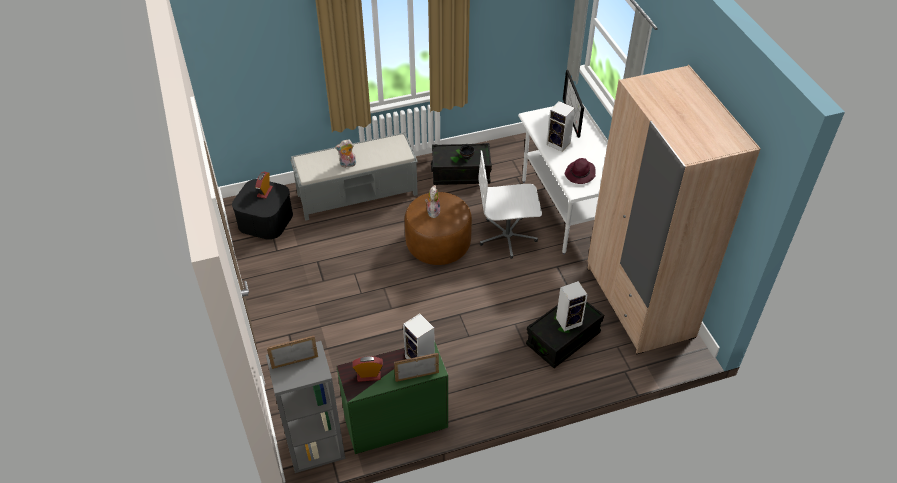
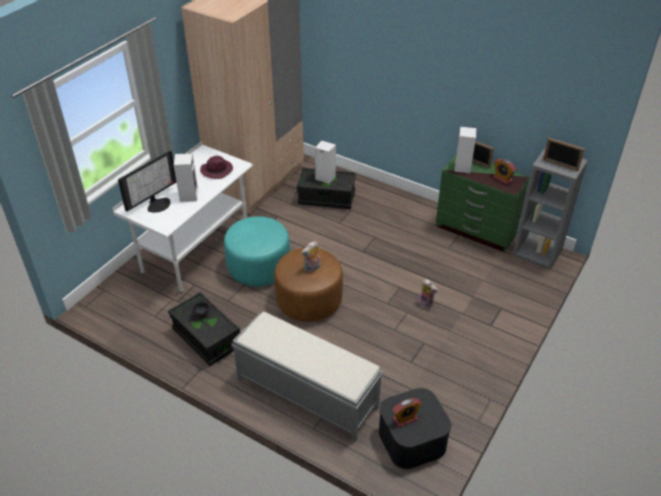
camera: 130 degrees left, 5 degrees down
plush toy [335,139,356,168] -> plush toy moved to [417,279,438,309]
white office chair [478,151,542,259] -> turquoise ottoman [224,216,290,287]

